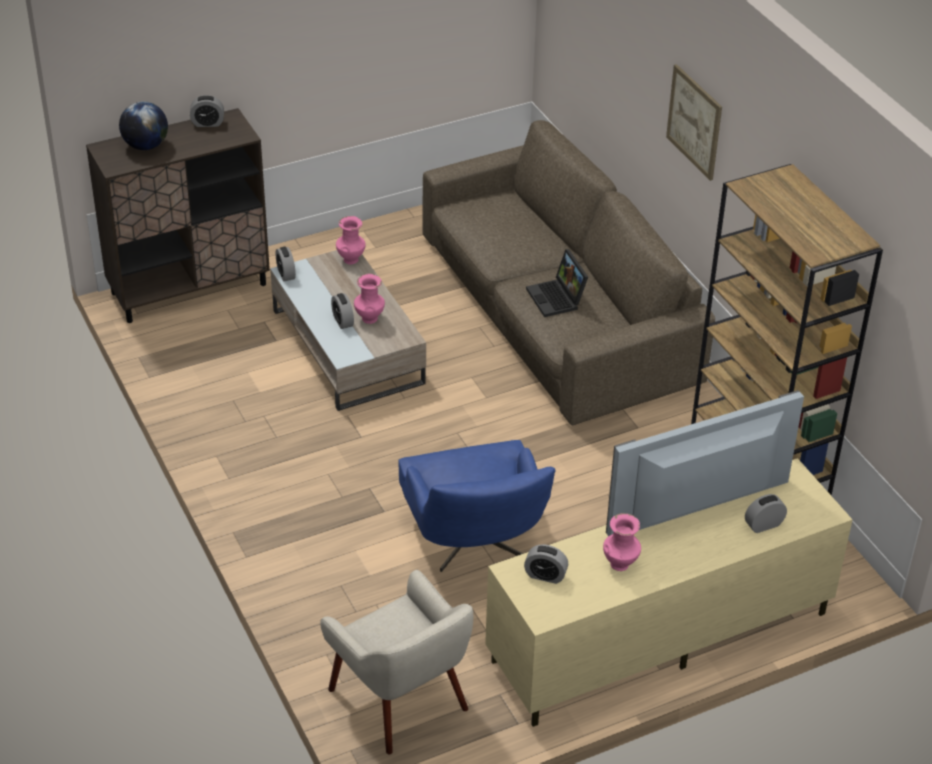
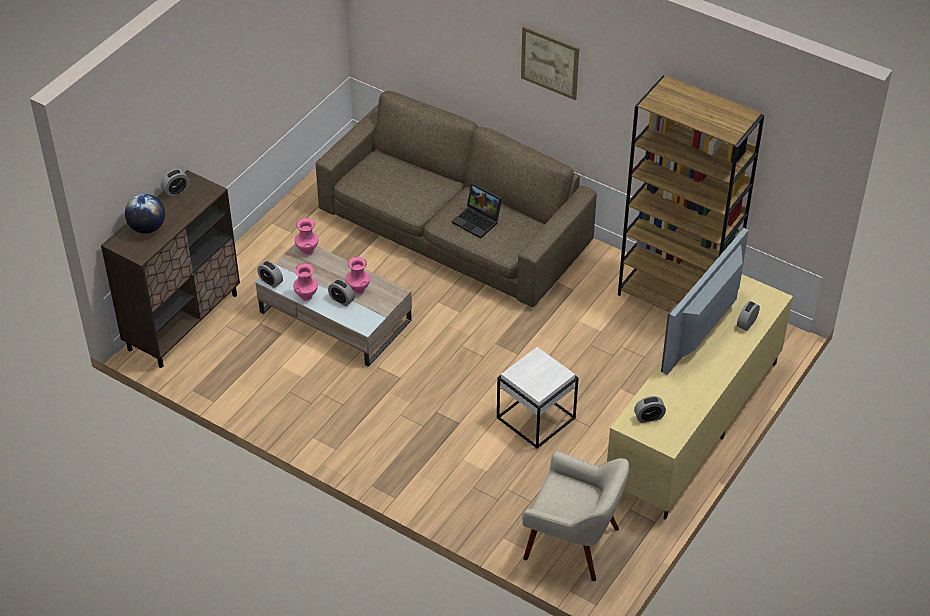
camera: 30 degrees left, 5 degrees up
blue armchair [399,440,556,572] -> white side table [497,347,578,449]
pink vase [603,513,641,571] -> pink vase moved to [293,263,318,301]

